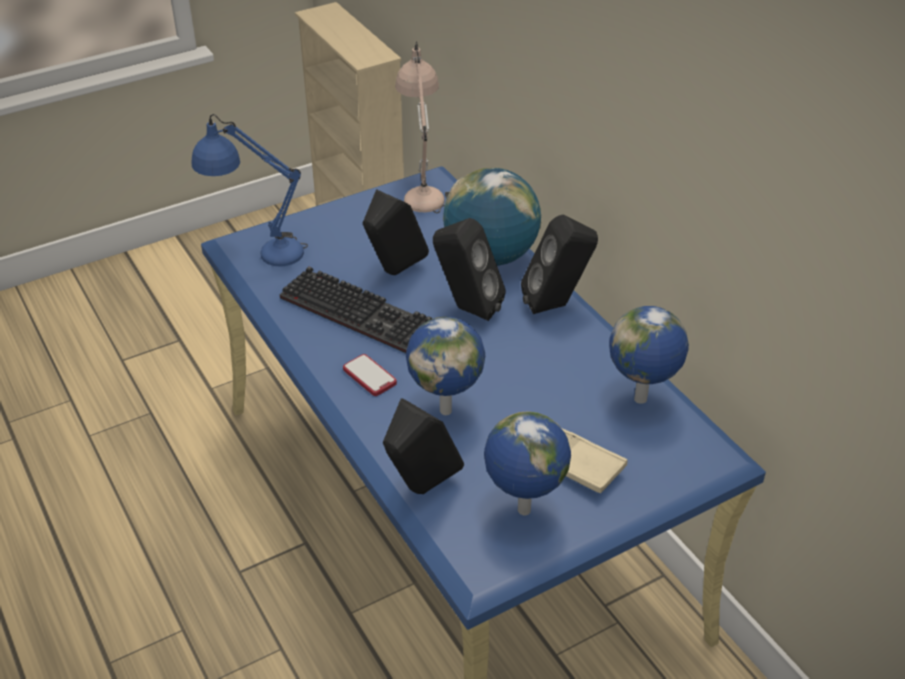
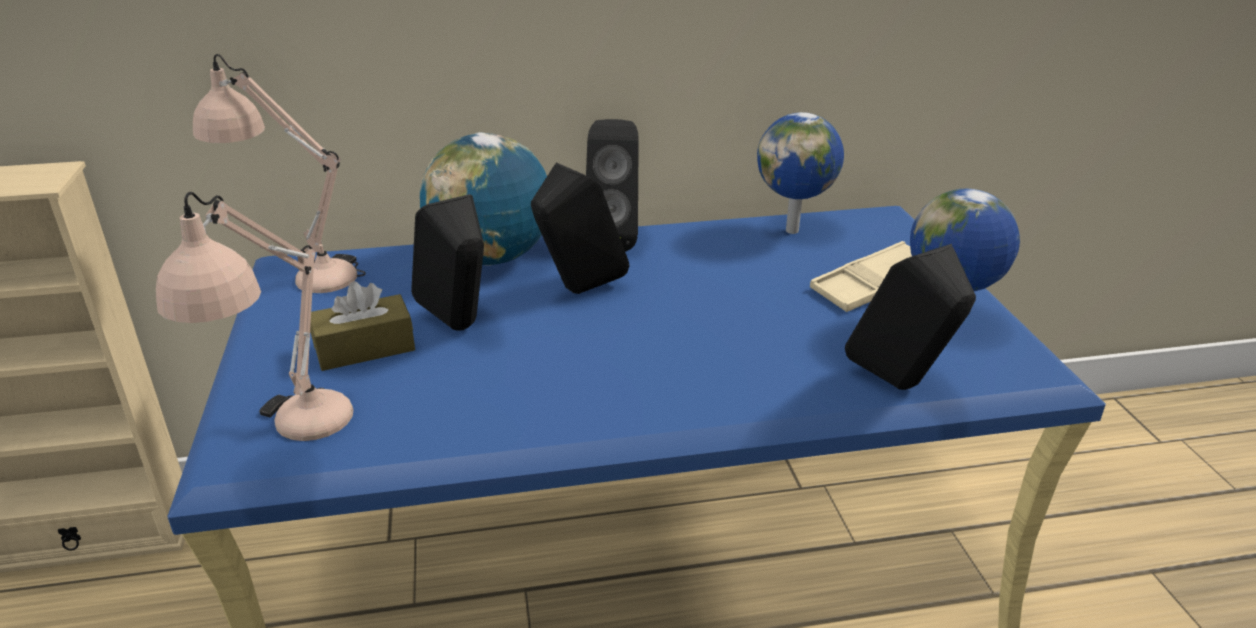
camera: 70 degrees left, 10 degrees down
blue table lamp [192,114,308,267] -> beige table lamp [156,192,353,441]
keyboard [280,266,432,353] -> none
phone [343,354,397,396] -> none
globe [406,317,485,415] -> none
none -> brown tissue box [310,281,415,371]

